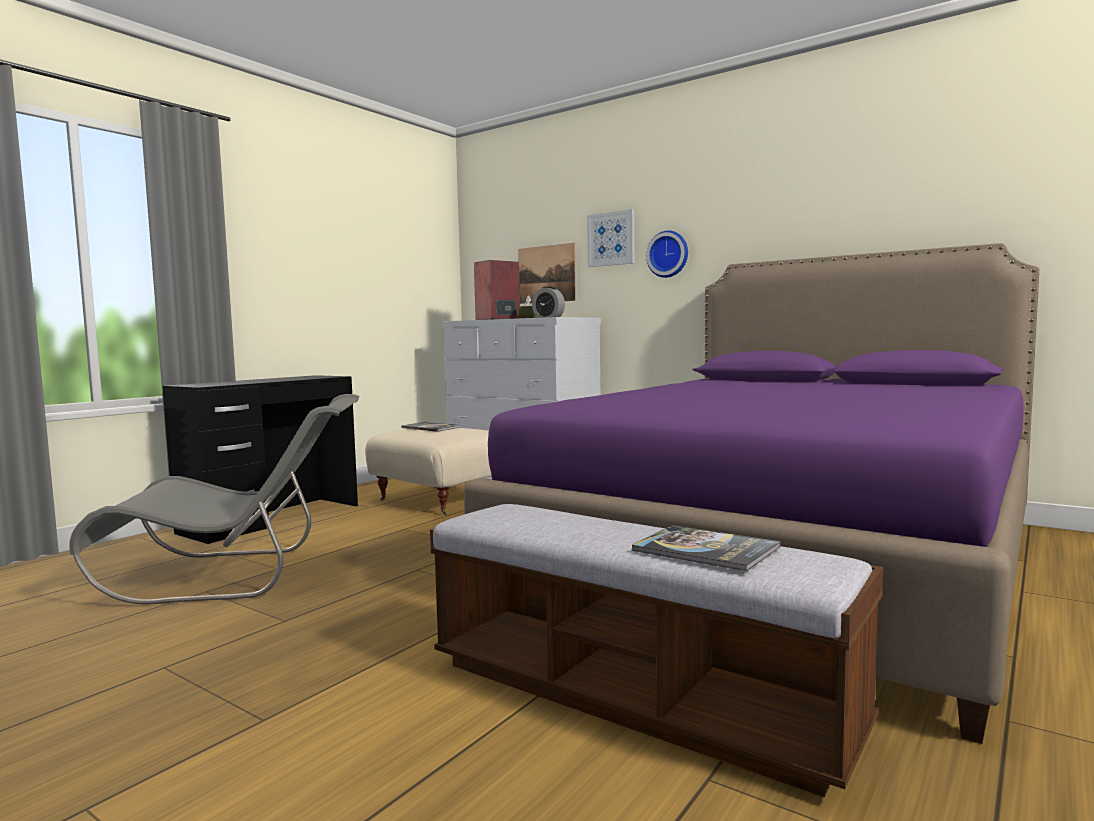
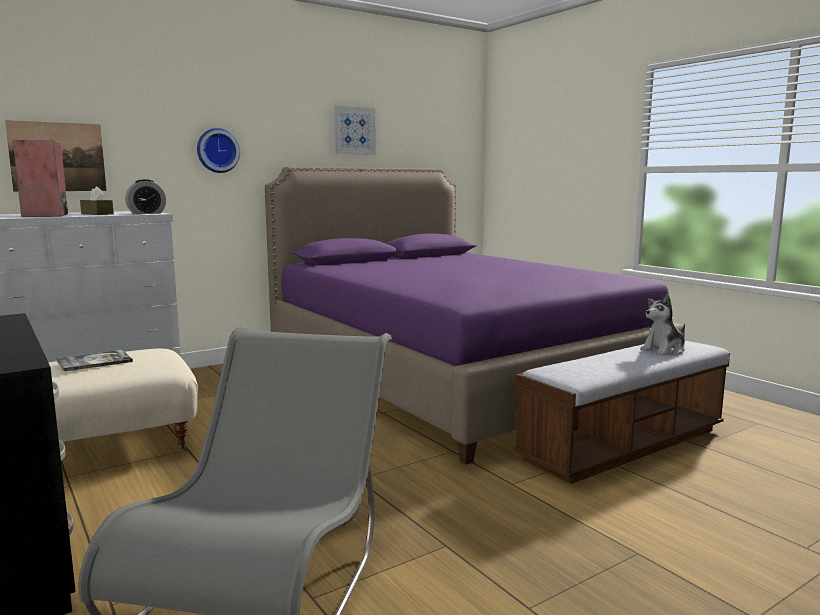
camera: 70 degrees left, 5 degrees up
picture [587,209,634,267] -> picture moved to [333,105,376,155]
book [632,525,780,571] -> plush toy [640,294,685,356]

